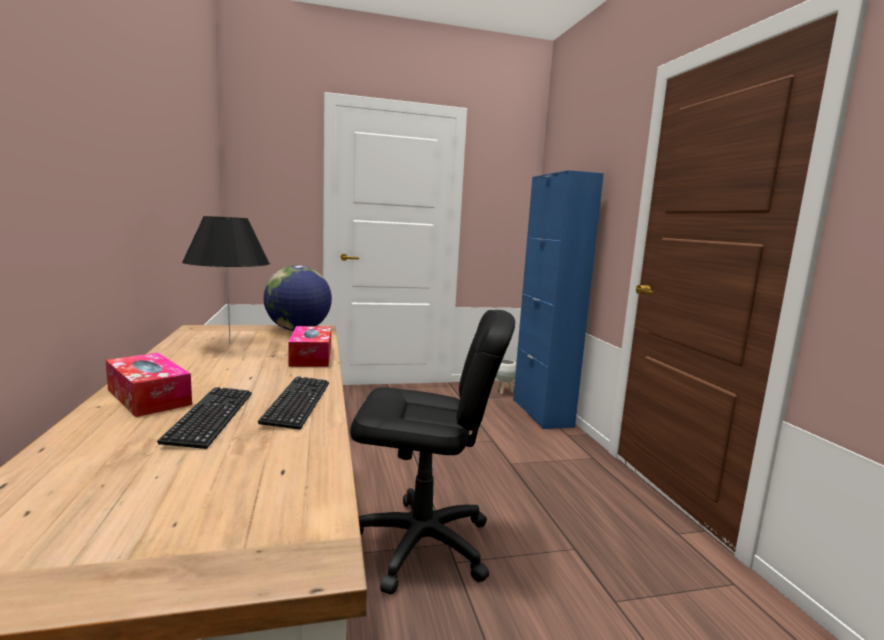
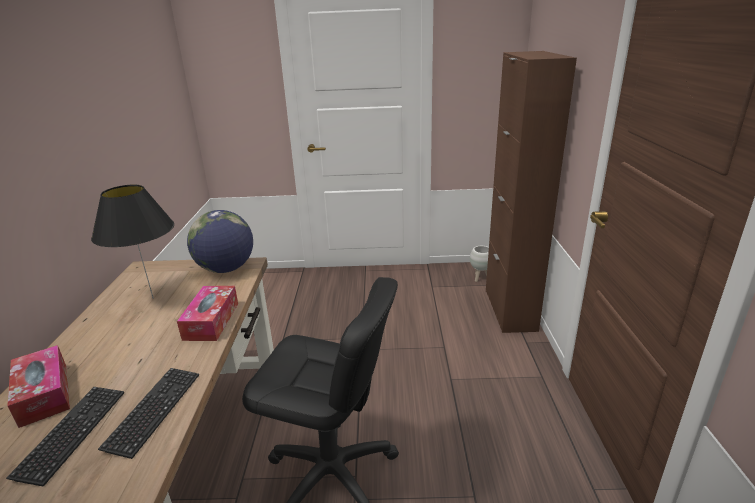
camera: 15 degrees right, 15 degrees up
blue cabinet [513,170,604,429] -> brown cabinet [486,51,577,333]

